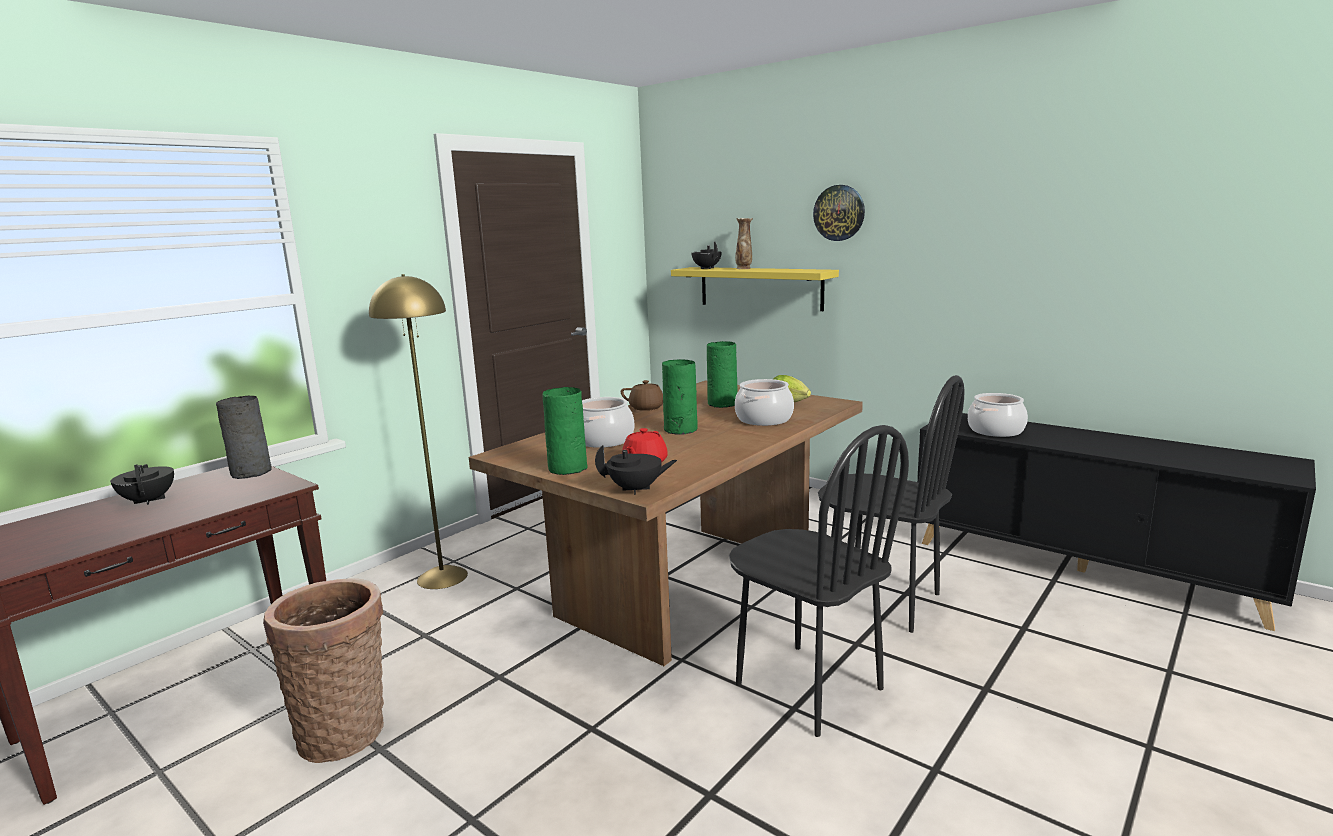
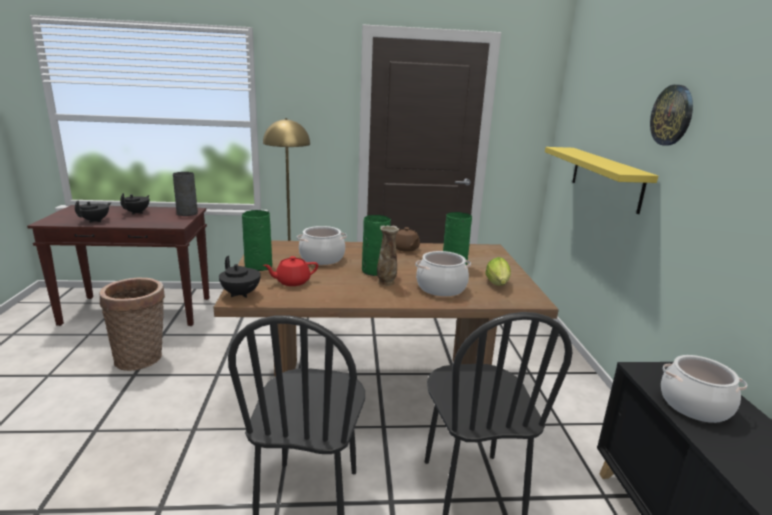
camera: 45 degrees right, 5 degrees up
black teapot [691,241,722,269] -> black teapot moved to [75,200,111,223]
vase [735,218,753,269] -> vase moved to [377,225,399,286]

